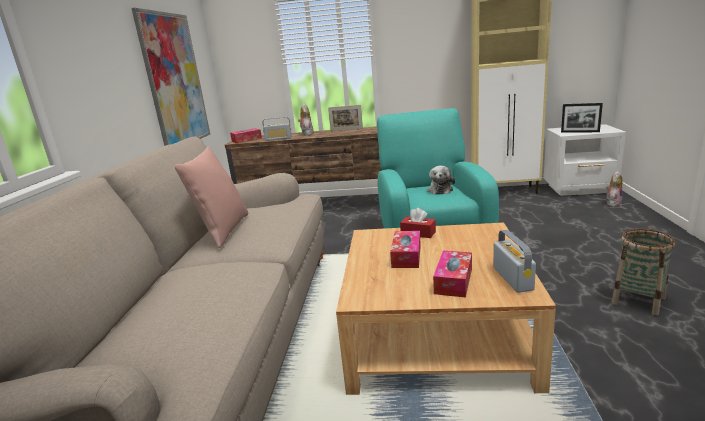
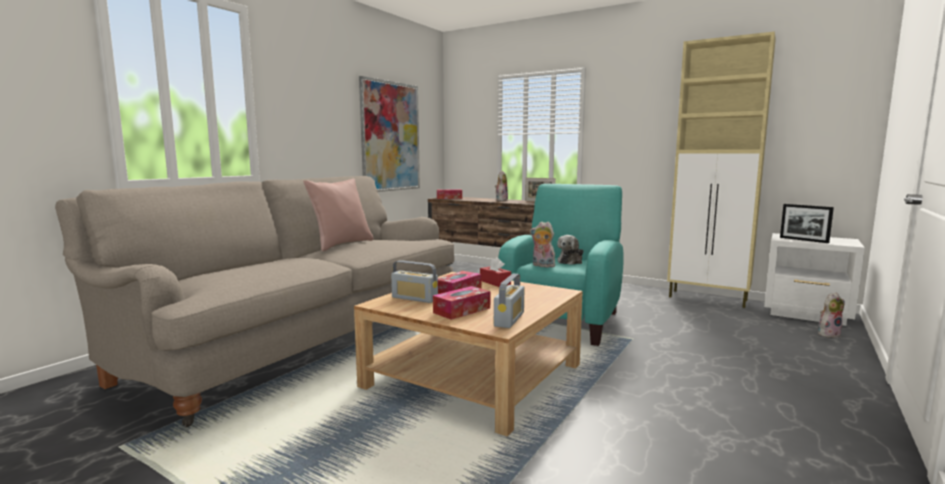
camera: 25 degrees right, 10 degrees down
radio [262,117,292,141] -> radio moved to [391,260,438,303]
basket [612,229,675,316] -> none
none -> plush toy [530,222,555,267]

